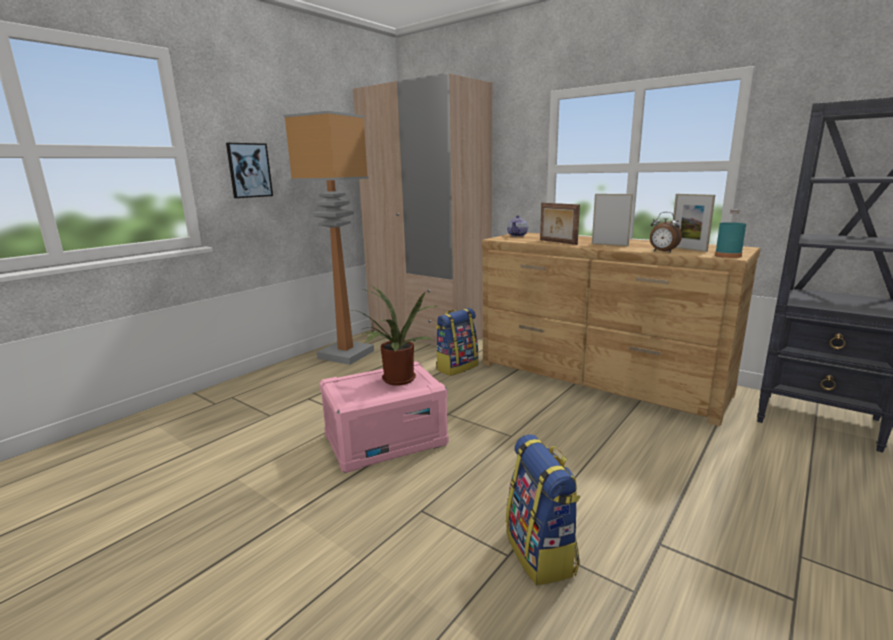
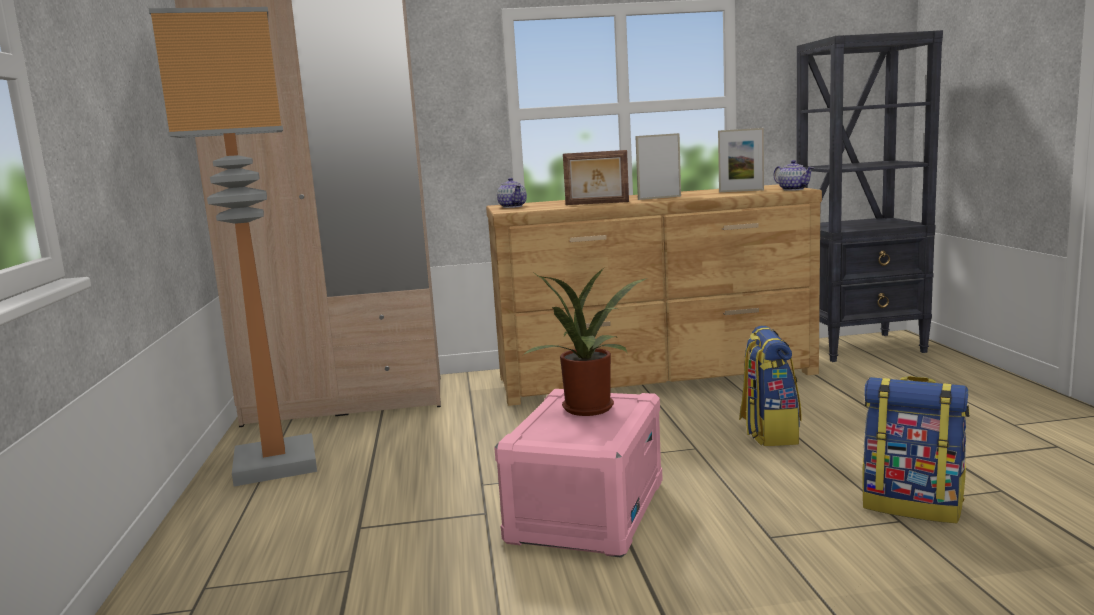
camera: 45 degrees left, 5 degrees down
picture [226,143,273,198] -> none
backpack [436,308,478,376] -> backpack moved to [739,326,801,446]
alarm clock [650,212,682,253] -> none
turquoise bottle [715,209,746,258] -> teapot [774,160,814,191]

